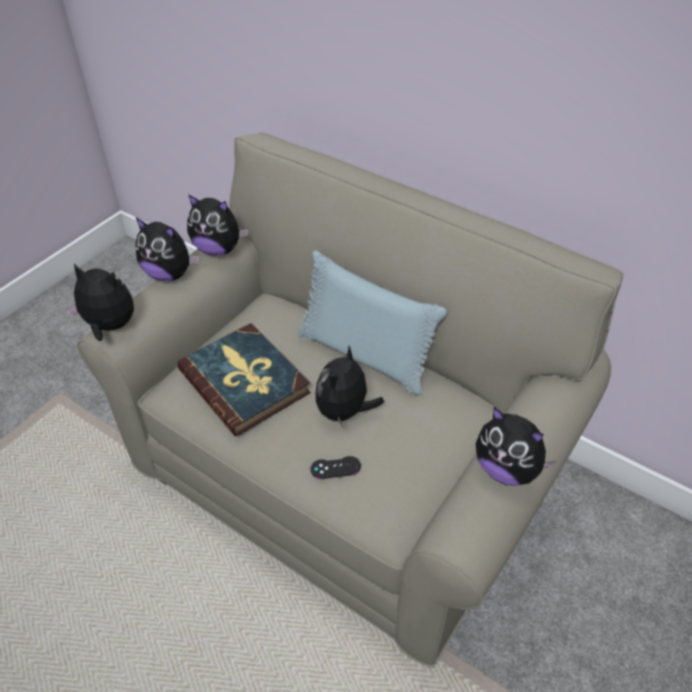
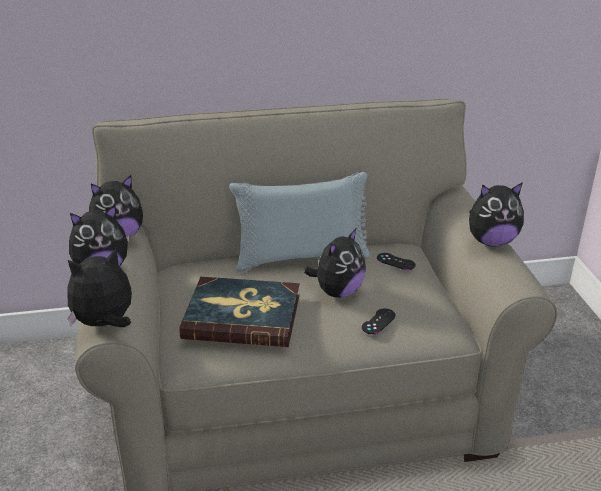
camera: 45 degrees left, 15 degrees down
plush toy [315,346,384,428] -> plush toy turned 120 degrees counterclockwise [304,227,366,297]
none -> black game controller [377,253,416,270]

